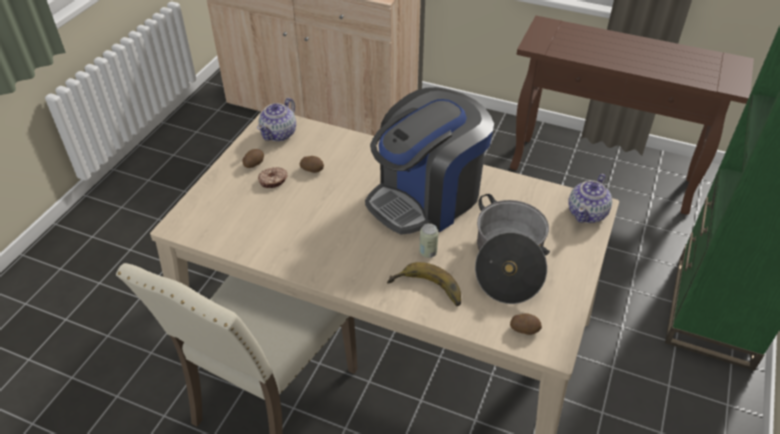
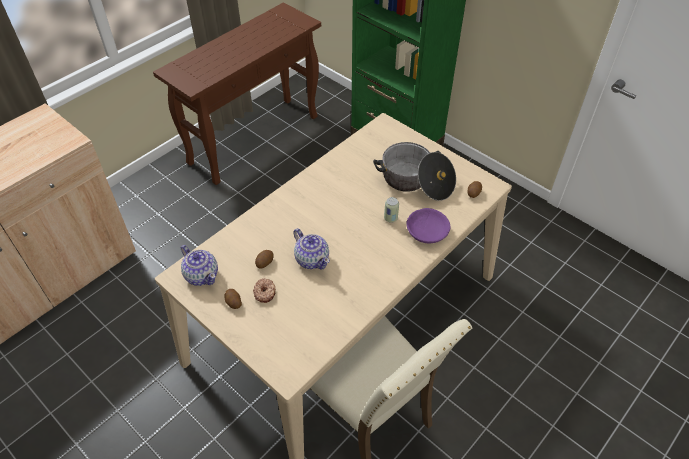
camera: 70 degrees left, 5 degrees up
coffee machine [365,87,494,235] -> none
banana [387,262,461,306] -> purple bowl [406,208,450,243]
teapot [568,174,612,223] -> teapot moved to [293,228,330,269]

